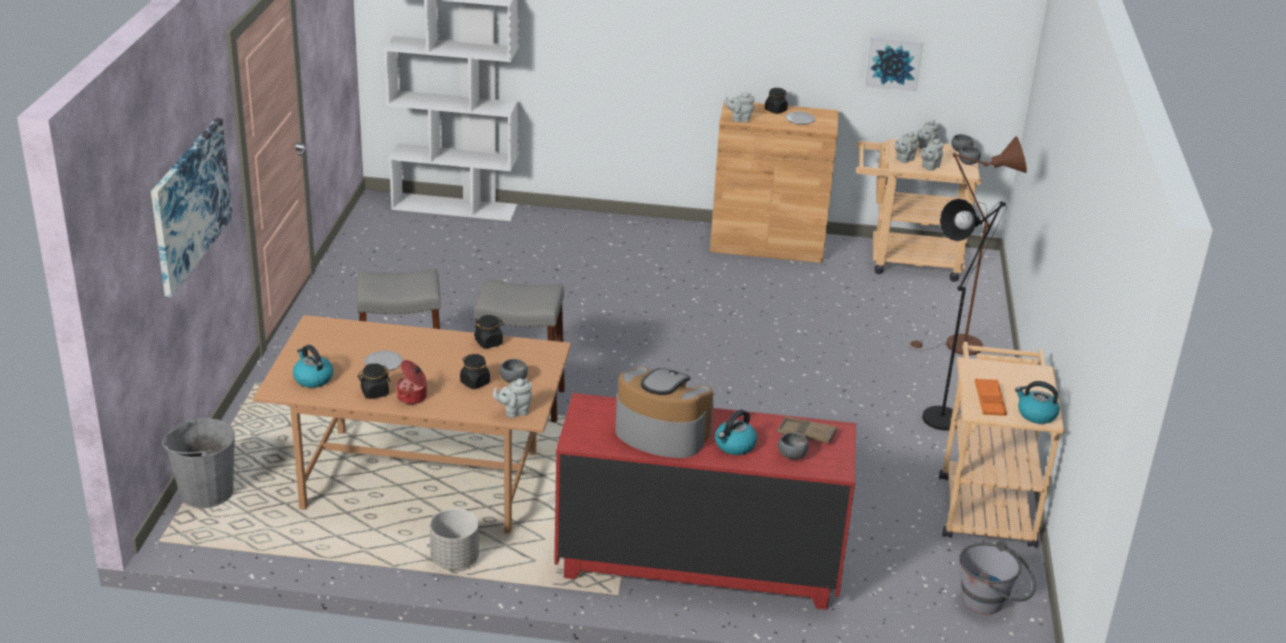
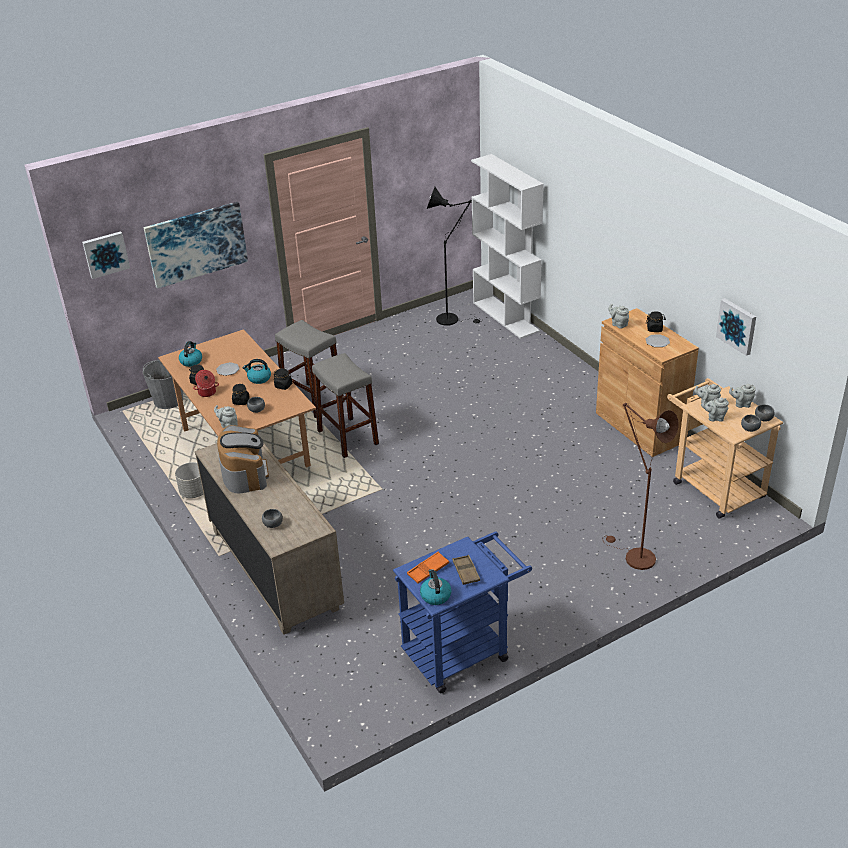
camera: 55 degrees right, 5 degrees up
red dresser [554,393,857,610] -> beige dresser [195,443,344,635]
kettle [715,410,757,455] -> kettle moved to [243,359,271,384]
brown tray [777,417,837,443] -> brown tray moved to [452,555,480,585]
black floor lamp [922,199,1007,430] -> black floor lamp moved to [427,187,482,326]
beige cart [939,342,1065,548] -> blue cart [393,531,532,693]
grey bucket [959,541,1036,614] -> none
none -> picture [82,231,130,279]

